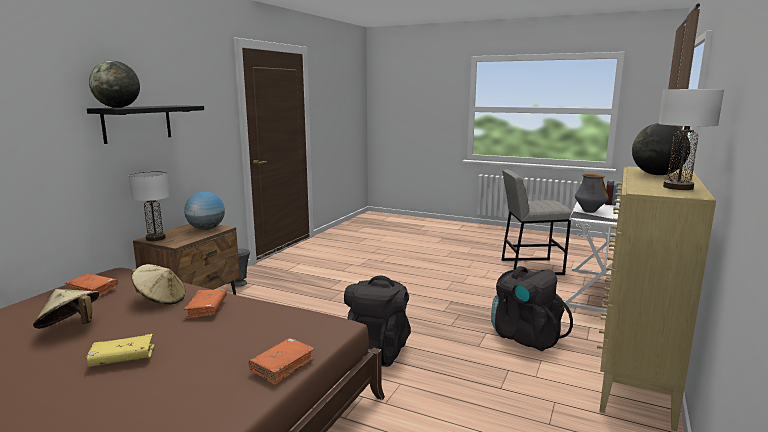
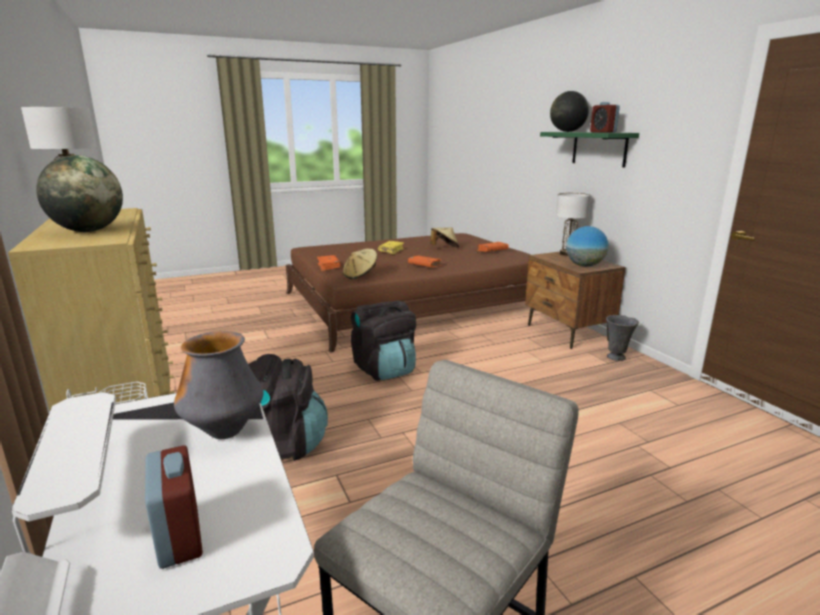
camera: 130 degrees right, 5 degrees up
black shelf [87,105,204,144] -> green shelf [540,132,639,167]
beige hat [131,264,186,305] -> beige hat moved to [343,249,378,279]
none -> alarm clock [590,102,620,133]

